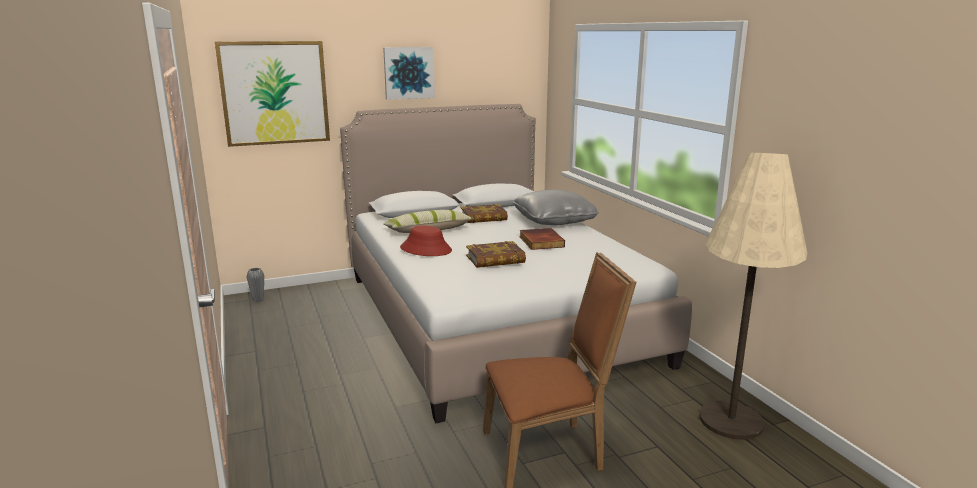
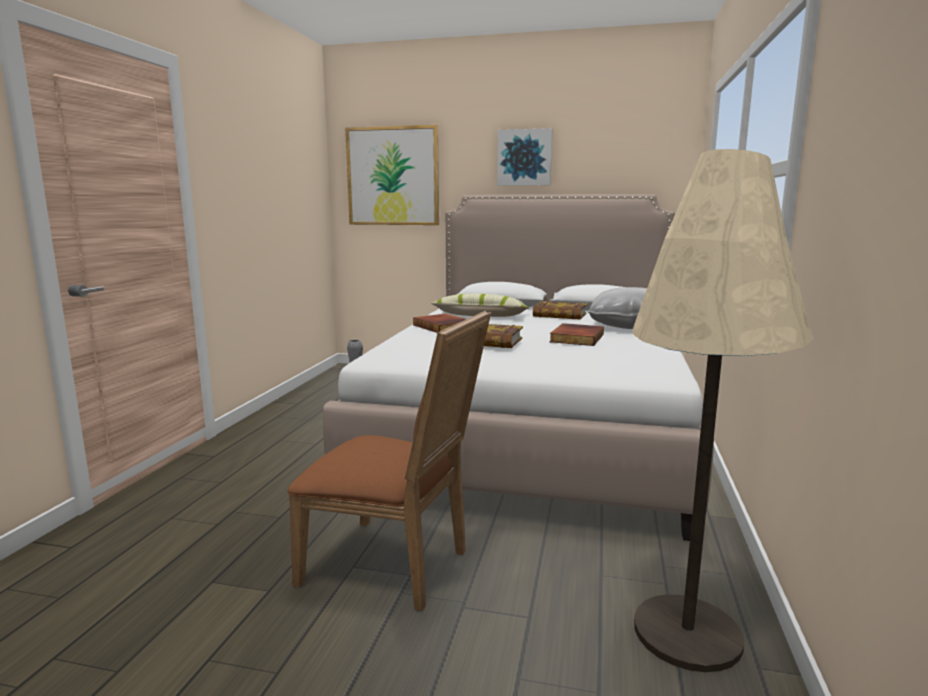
camera: 35 degrees right, 5 degrees down
red hat [400,225,452,256] -> book [413,314,466,333]

